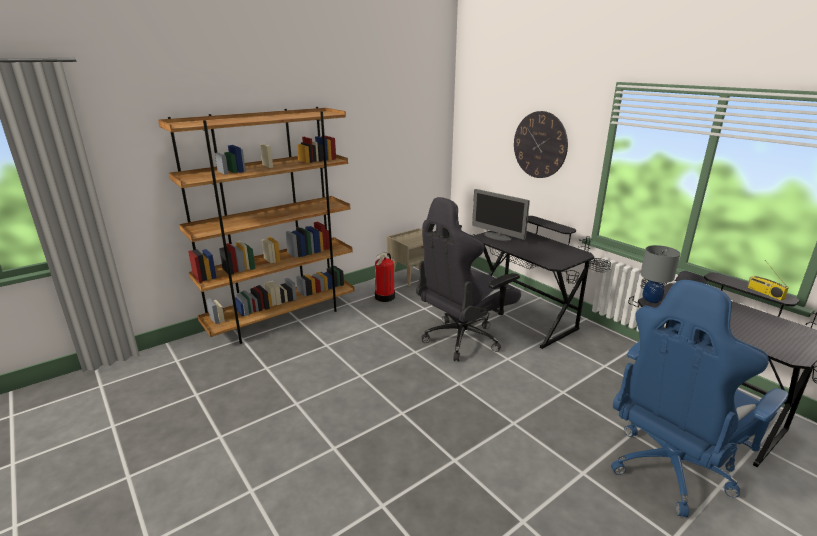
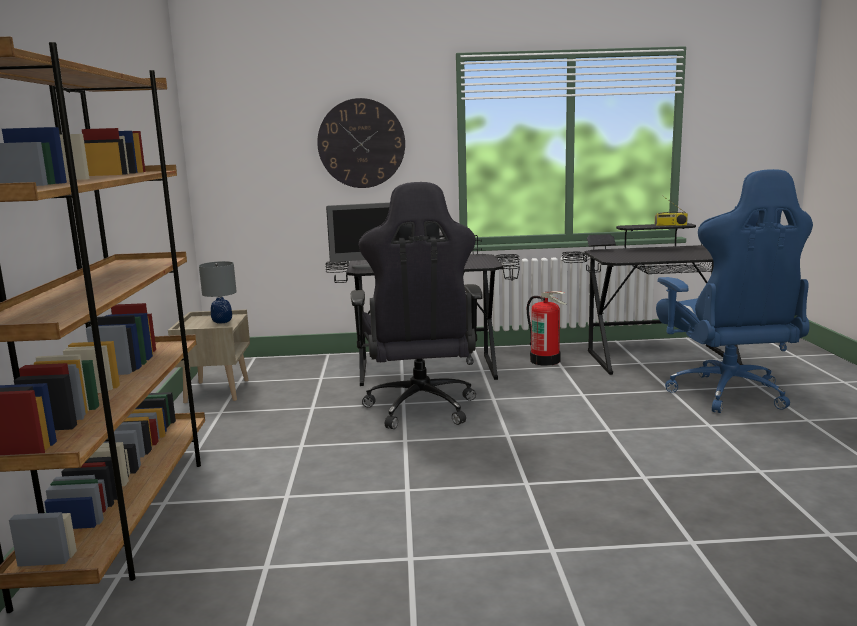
camera: 55 degrees left, 10 degrees down
fire extinguisher [375,252,395,302] -> fire extinguisher moved to [527,291,567,366]
grey table lamp [640,245,680,303] -> grey table lamp moved to [199,261,237,323]

